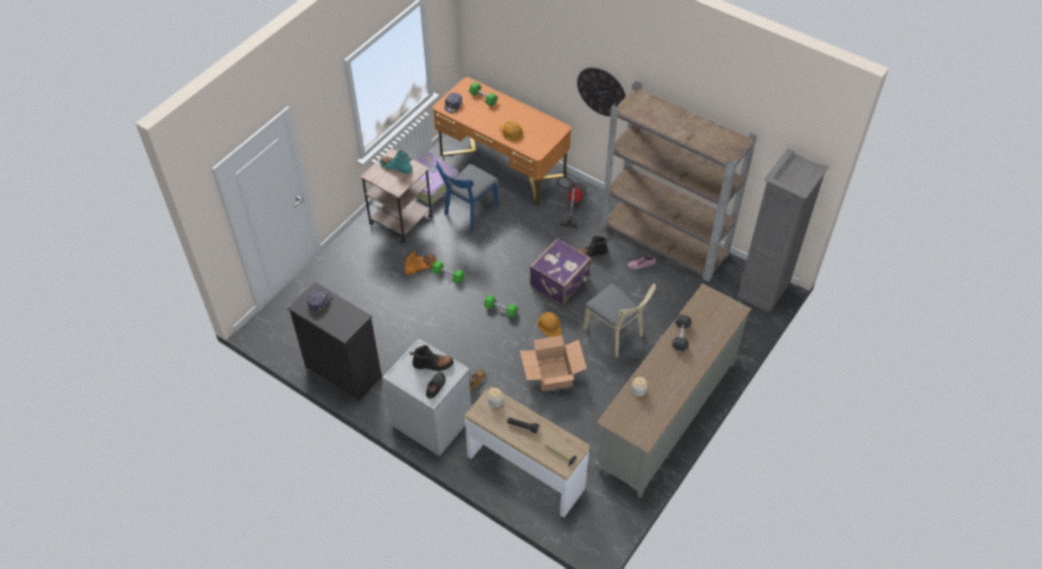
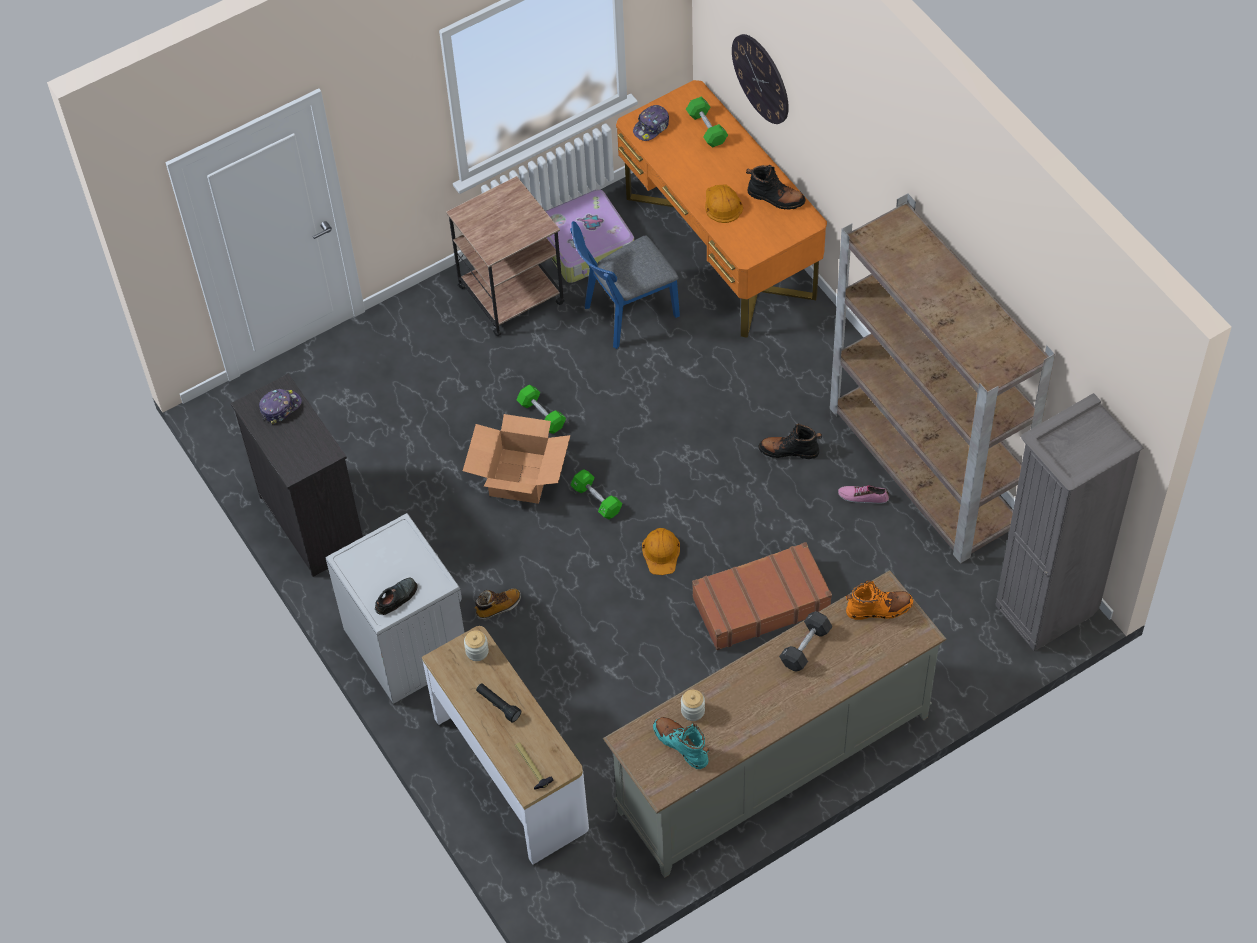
camera: 25 degrees right, 5 degrees up
turquoise boot [380,150,412,174] -> turquoise boot moved to [653,717,709,769]
orange boot [403,252,437,275] -> orange boot moved to [846,580,913,620]
black boot [410,345,454,371] -> black boot moved to [746,165,805,210]
cardboard box [520,335,587,391] -> cardboard box moved to [463,414,570,504]
purple suitcase [530,238,591,305] -> none
vacuum cleaner [557,176,587,229] -> none
wall clock [577,67,626,116] -> wall clock moved to [732,34,789,124]
beige chair [583,283,656,357] -> brown suitcase [692,542,832,650]

